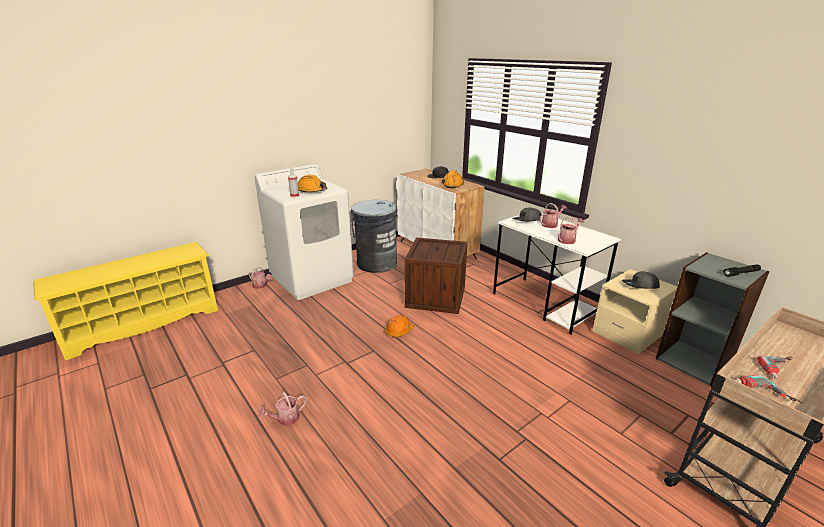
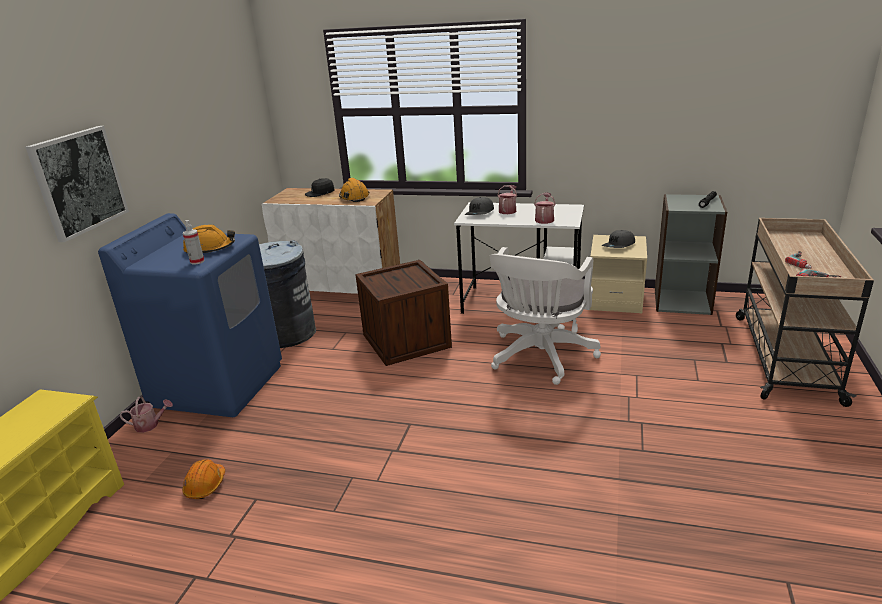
camera: 35 degrees left, 0 degrees up
white washing machine [254,164,354,300] -> blue washing machine [98,213,282,417]
watering can [258,392,307,426] -> none
orange hard hat [385,315,414,338] -> orange hard hat moved to [182,459,225,499]
none -> picture [25,126,129,242]
none -> white office chair [490,247,601,385]

